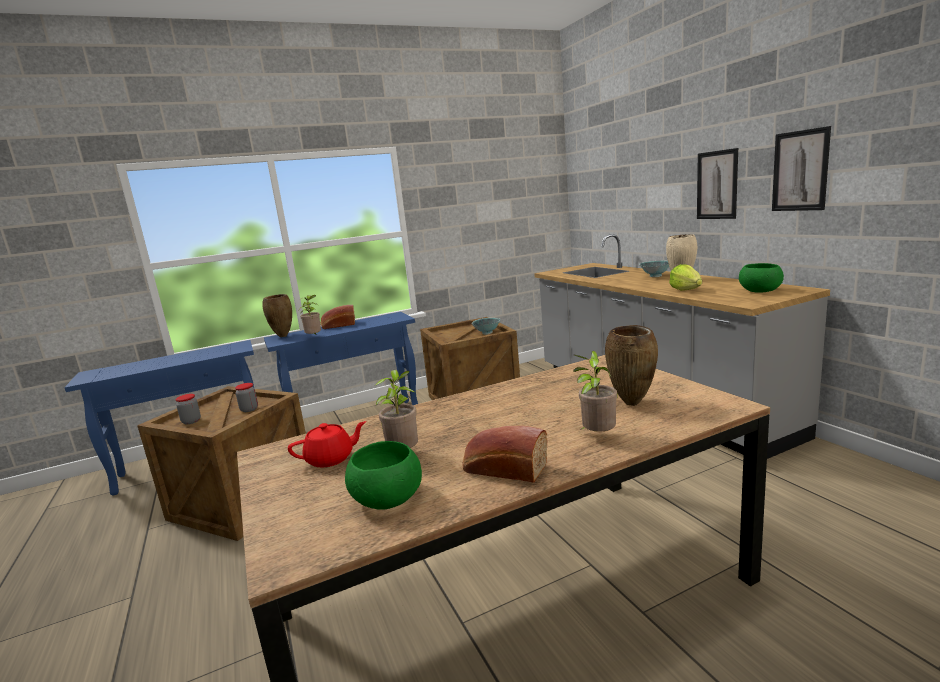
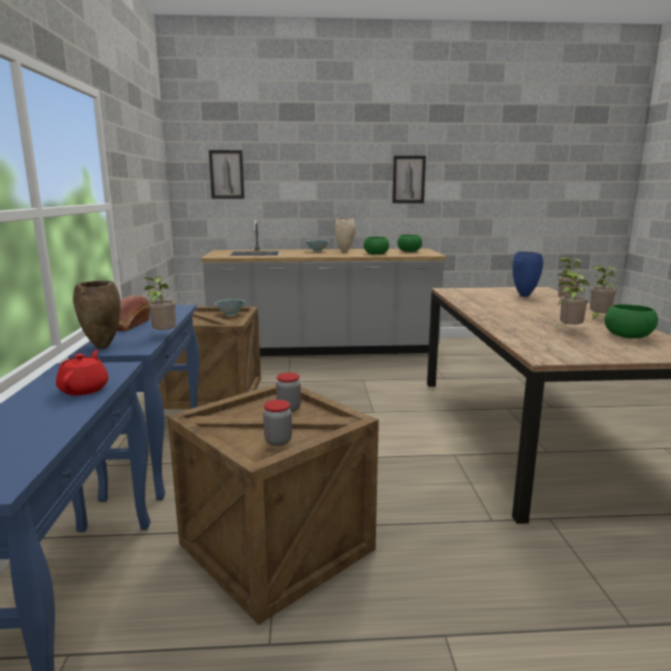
camera: 70 degrees left, 0 degrees up
red teapot [288,421,366,467] -> red teapot moved to [56,350,108,395]
bread [463,426,547,483] -> potted plant [590,266,618,320]
brown vase [605,325,658,406] -> blue vase [512,251,543,297]
lettuce [669,264,702,291] -> green bowl [364,237,389,255]
picture [697,148,738,219] -> picture moved to [209,150,244,199]

